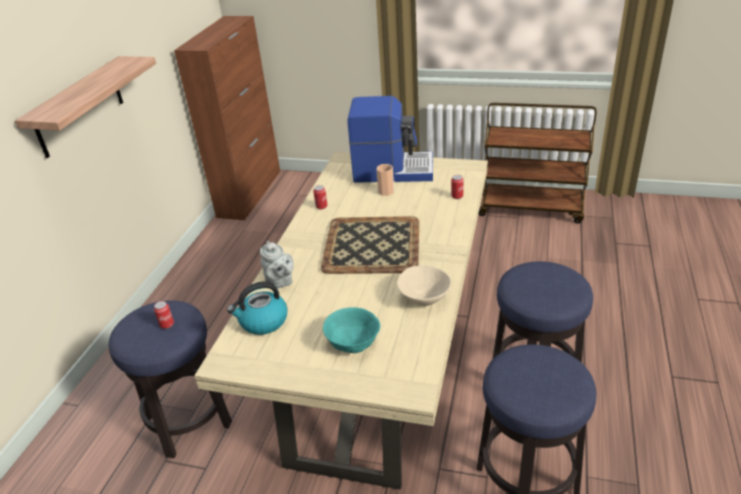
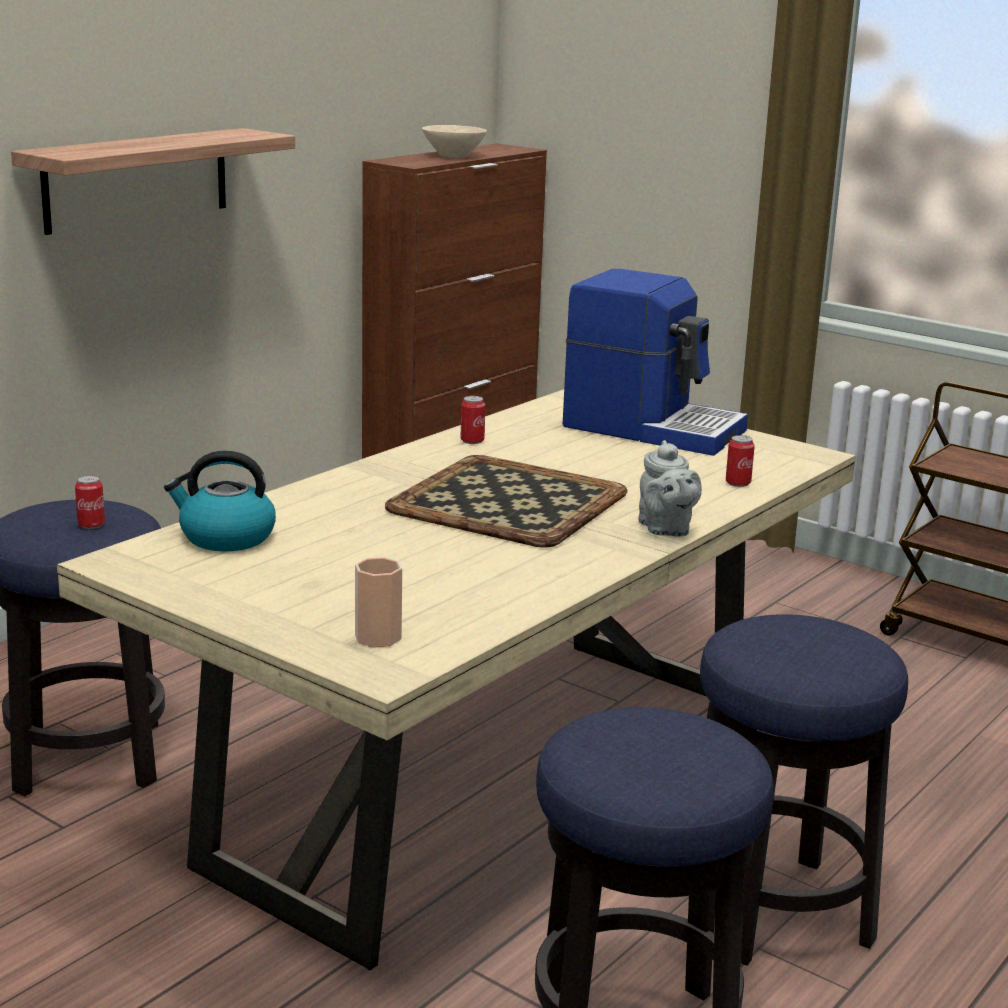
camera: 20 degrees right, 15 degrees down
grey teapot [260,241,294,289] -> grey teapot moved to [638,440,702,537]
turquoise bowl [323,307,380,353] -> none
cup [376,164,394,196] -> cup moved to [355,557,402,647]
beige bowl [397,265,451,306] -> beige bowl moved to [422,125,487,158]

